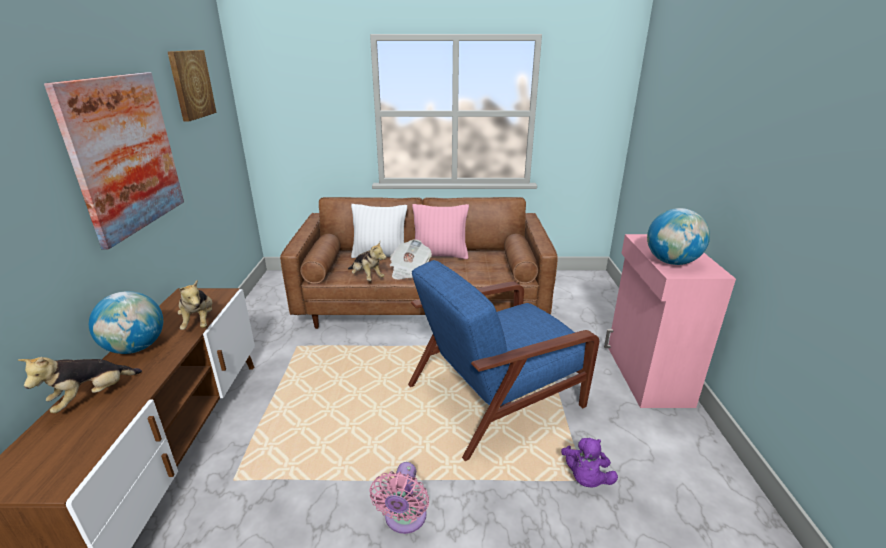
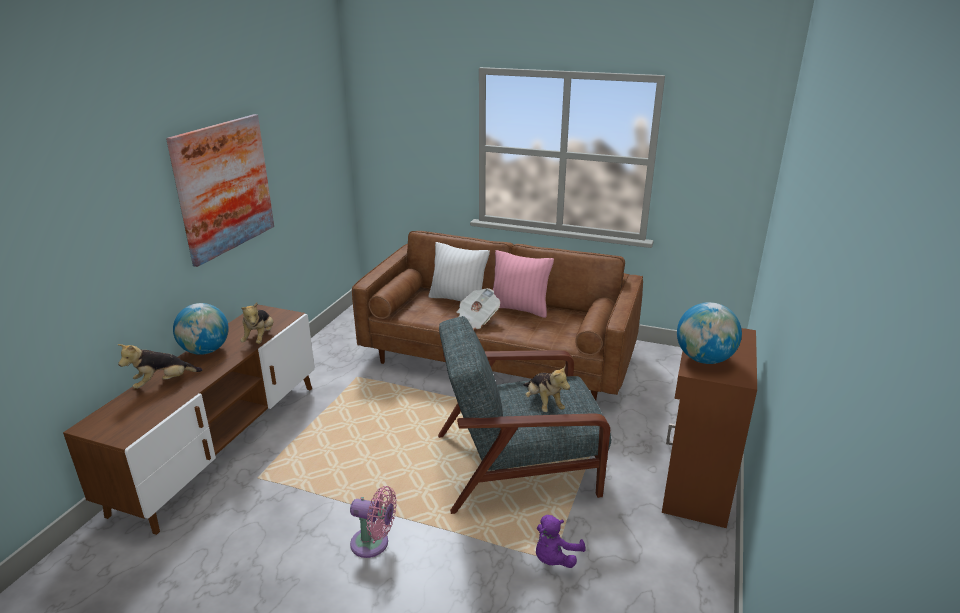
camera: 20 degrees right, 0 degrees up
picture [167,50,216,122] -> none
plush toy [348,242,387,281] -> plush toy moved to [523,365,570,412]
pink fan [369,462,429,534] -> pink fan turned 105 degrees counterclockwise [350,486,397,558]
blue armchair [408,260,599,461] -> grey armchair [438,316,611,514]
pink cabinet [604,234,736,408] -> brown cabinet [662,328,757,528]

